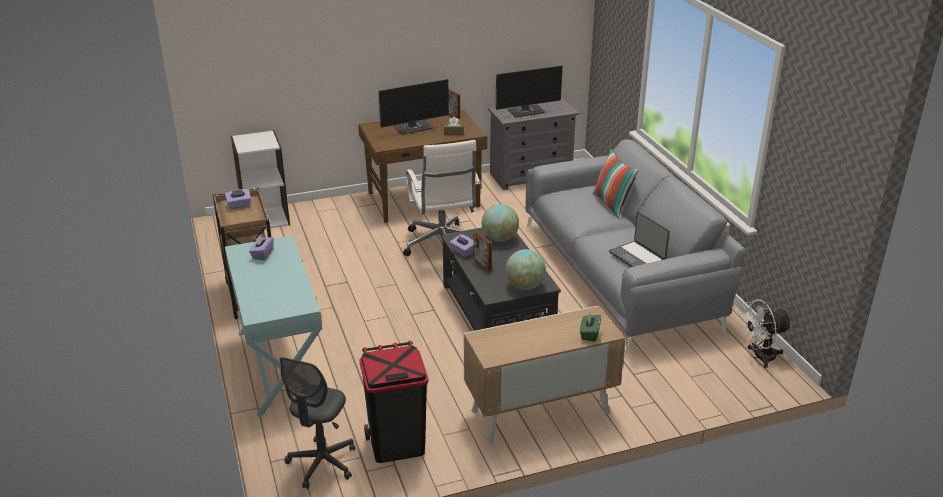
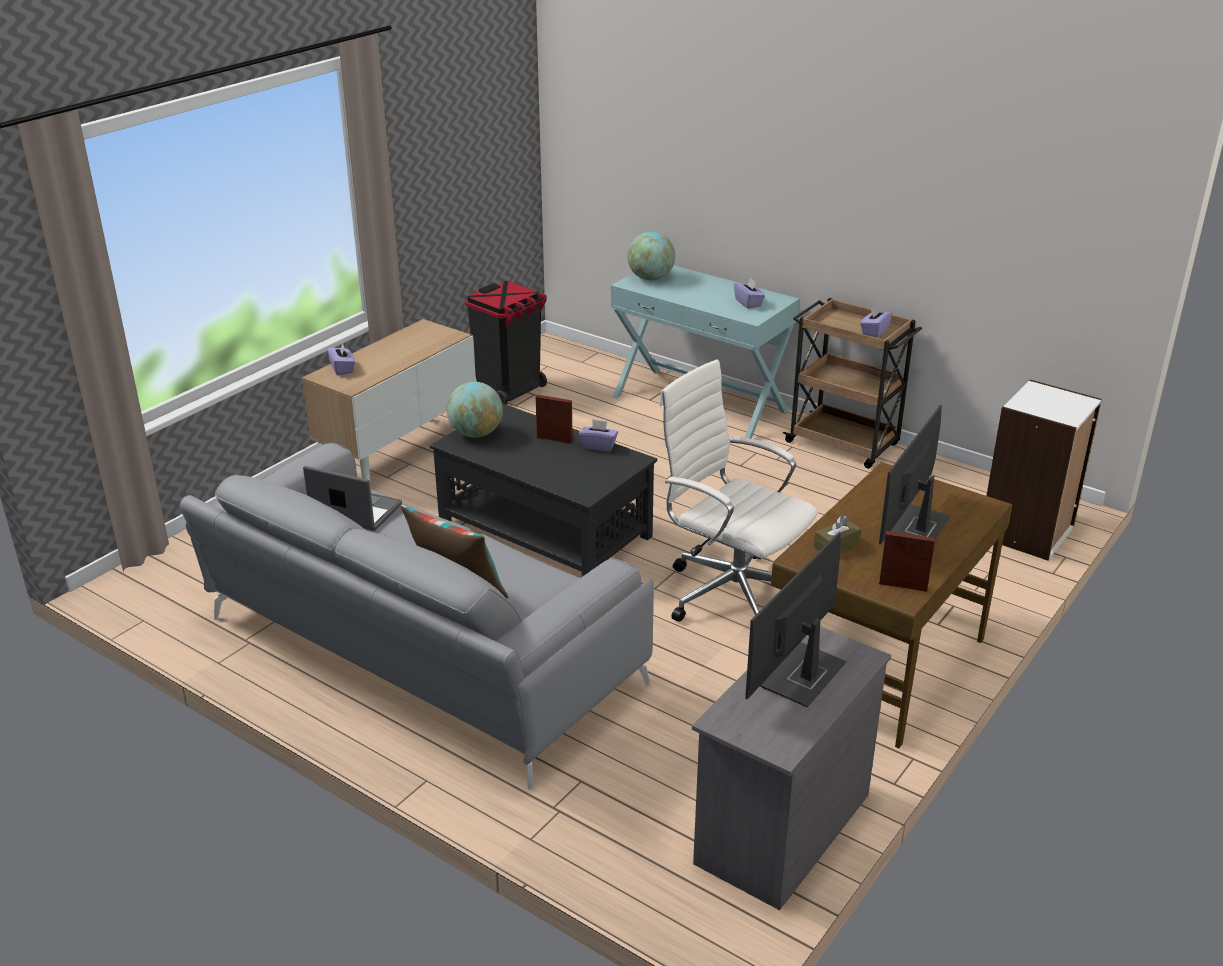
camera: 145 degrees right, 0 degrees up
grey office chair [280,357,355,489] -> none
globe [482,204,519,242] -> globe moved to [627,232,675,280]
green tissue box [580,312,601,341] -> purple tissue box [327,342,355,375]
white fan [739,299,792,368] -> none

